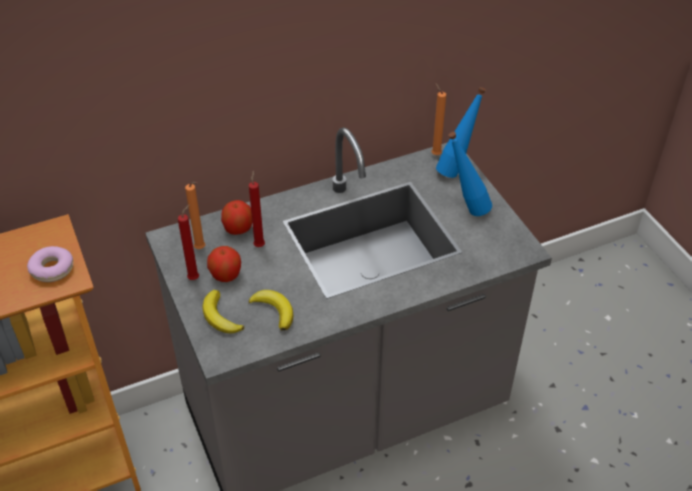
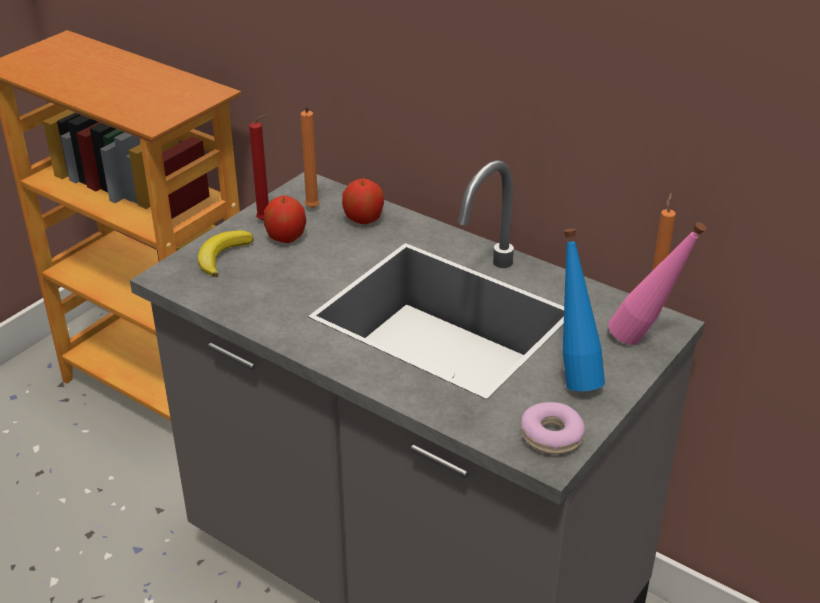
camera: 60 degrees right, 10 degrees down
donut [27,246,73,282] -> donut moved to [521,402,585,454]
red candle [249,170,265,247] -> none
banana [249,290,293,331] -> none
blue bottle [436,87,486,178] -> pink bottle [608,222,706,345]

